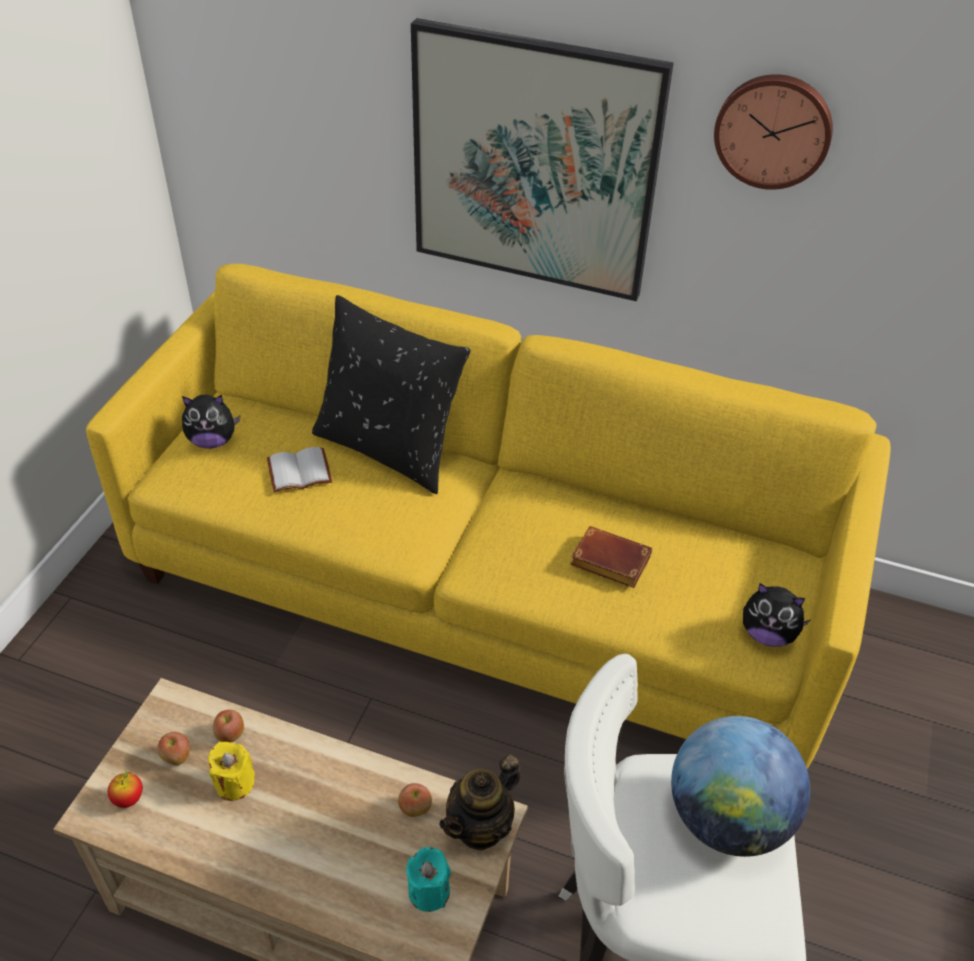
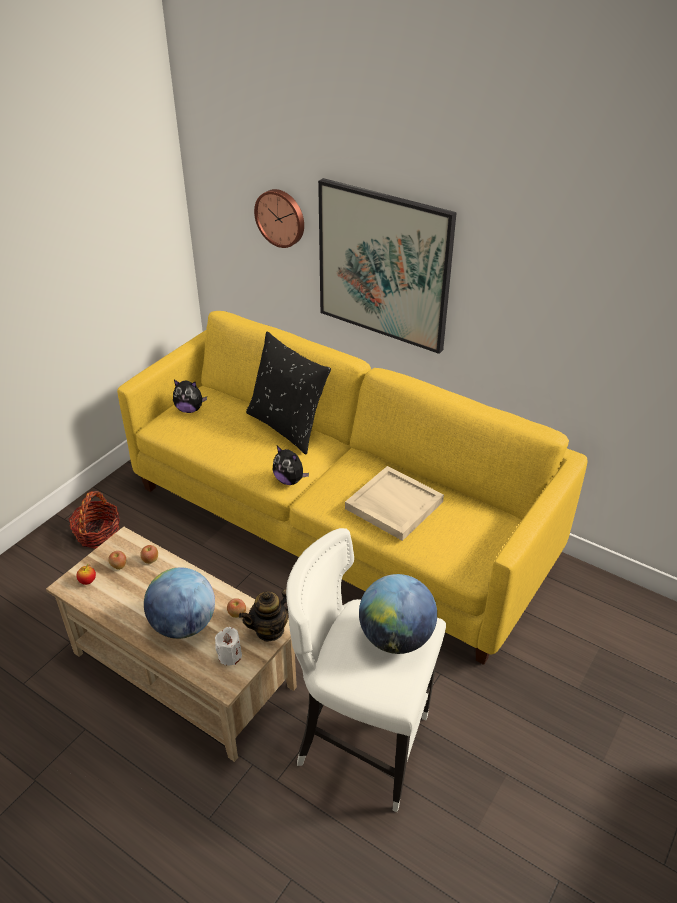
camera: 15 degrees right, 5 degrees down
yellow candle [208,742,255,801] -> none
white book [267,447,332,493] -> none
turquoise candle [406,847,451,912] -> white candle [215,627,242,666]
brown book [570,526,652,588] -> beige tray [345,466,444,541]
wall clock [714,74,833,190] -> wall clock moved to [254,189,304,248]
plush toy [743,583,811,647] -> plush toy moved to [273,446,309,485]
none -> basket [69,491,120,549]
none -> globe [144,567,215,639]

